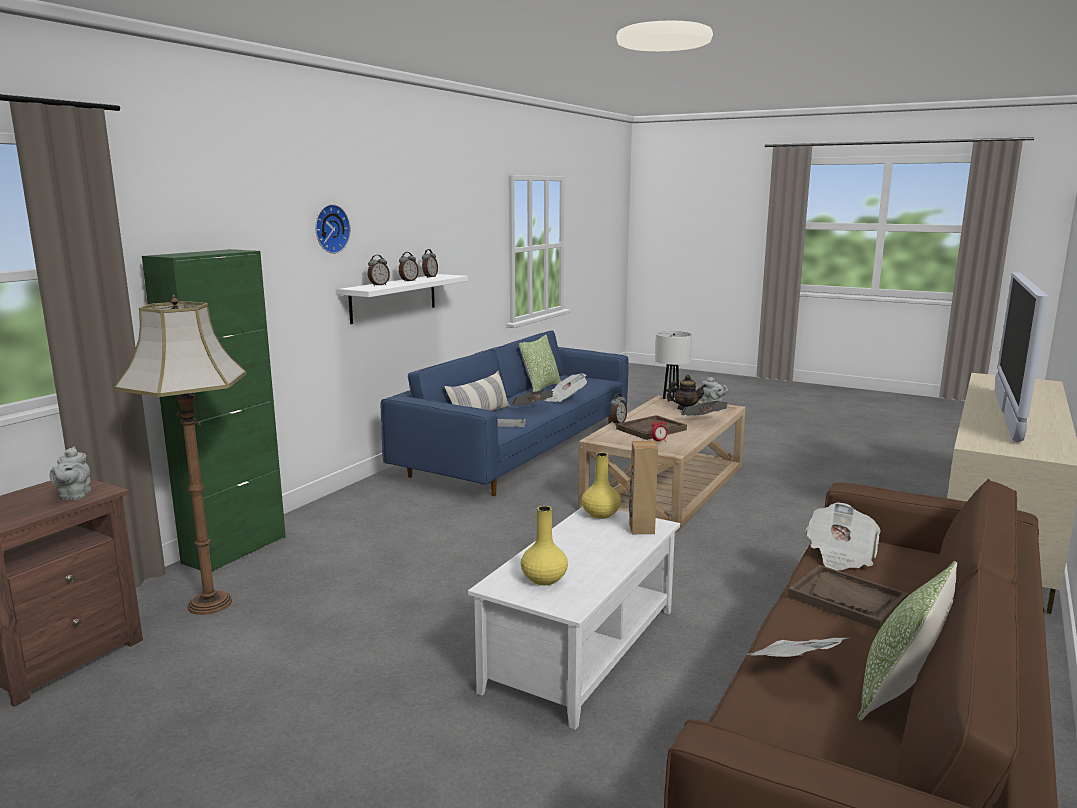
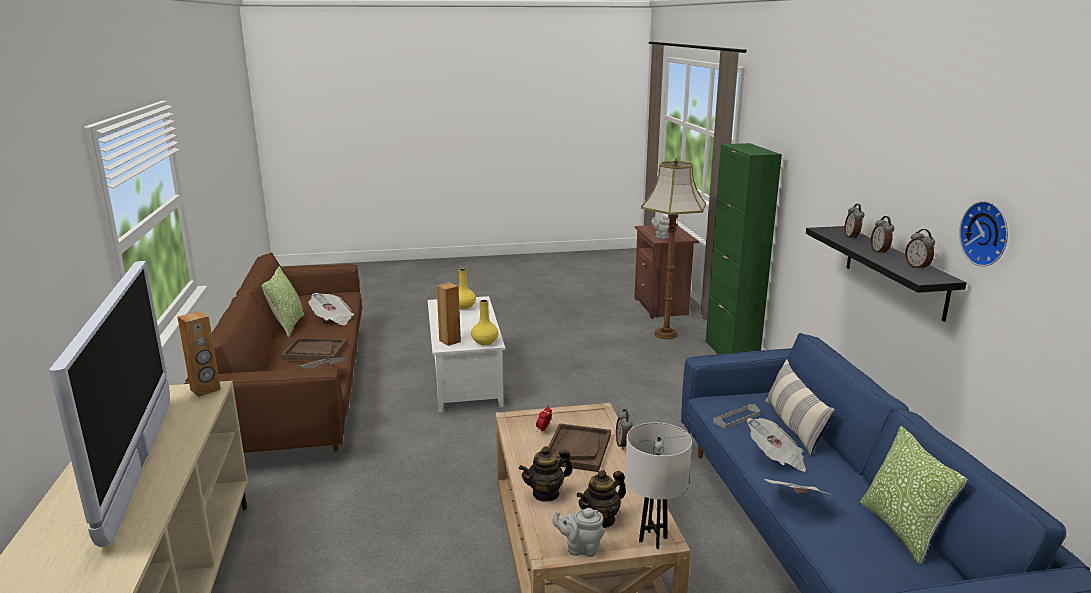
camera: 140 degrees right, 5 degrees up
wall clock [315,204,350,254] -> wall clock moved to [959,201,1008,267]
white shelf [338,274,468,324] -> black shelf [806,226,967,322]
newspaper [681,401,727,415] -> teapot [519,446,573,502]
none -> brown speaker [178,311,221,397]

